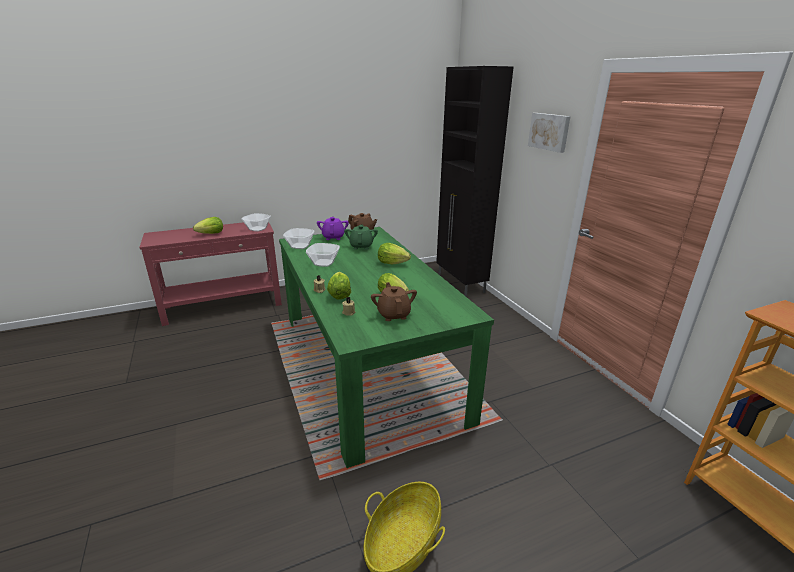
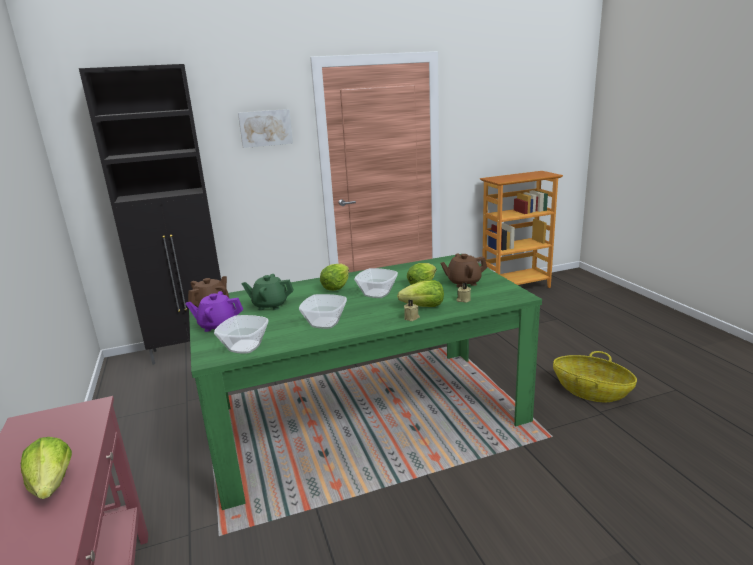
camera: 85 degrees left, 5 degrees down
bowl [241,213,271,232] -> bowl moved to [354,268,398,298]

